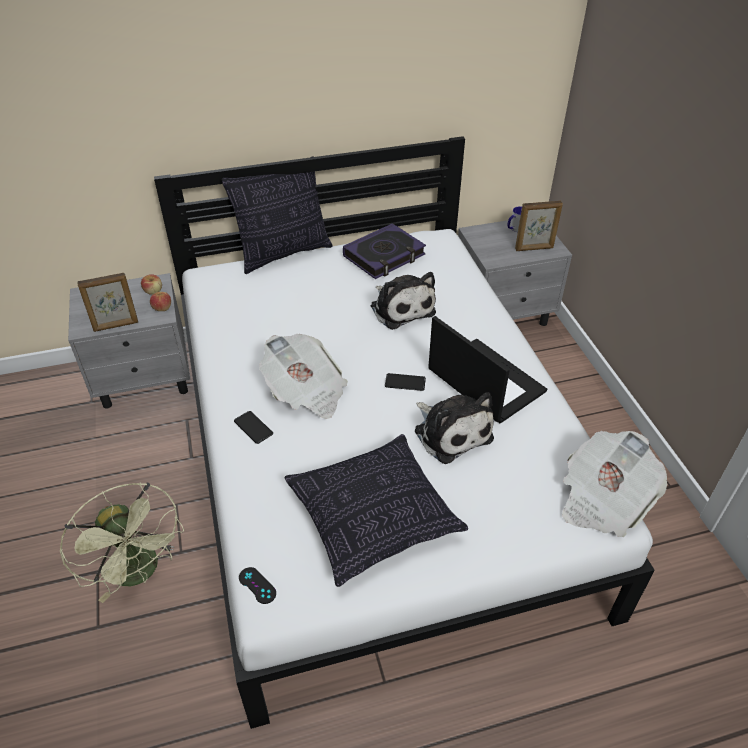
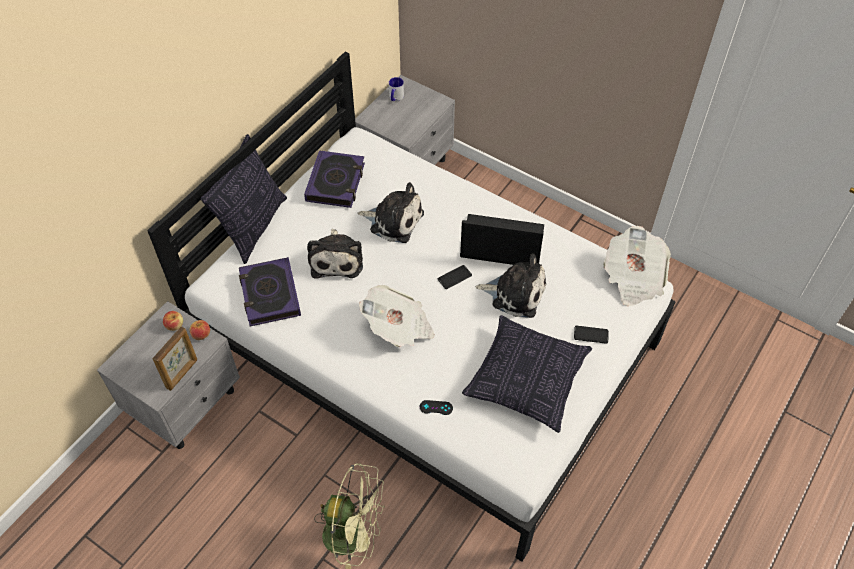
camera: 40 degrees left, 10 degrees up
phone [234,411,273,444] -> phone moved to [574,326,609,344]
black game controller [239,567,276,604] -> black game controller moved to [420,400,453,415]
picture frame [515,201,563,251] -> none
none -> book [239,257,301,326]
none -> plush toy [307,229,363,278]

